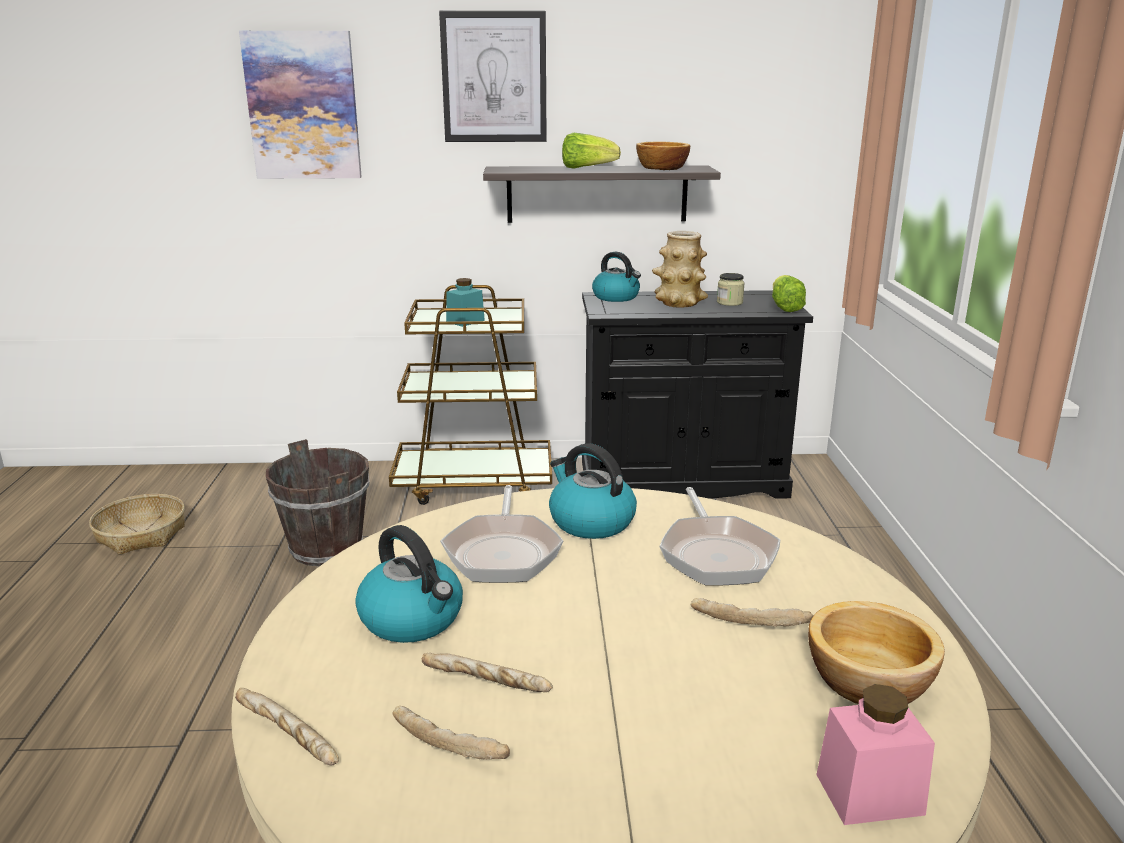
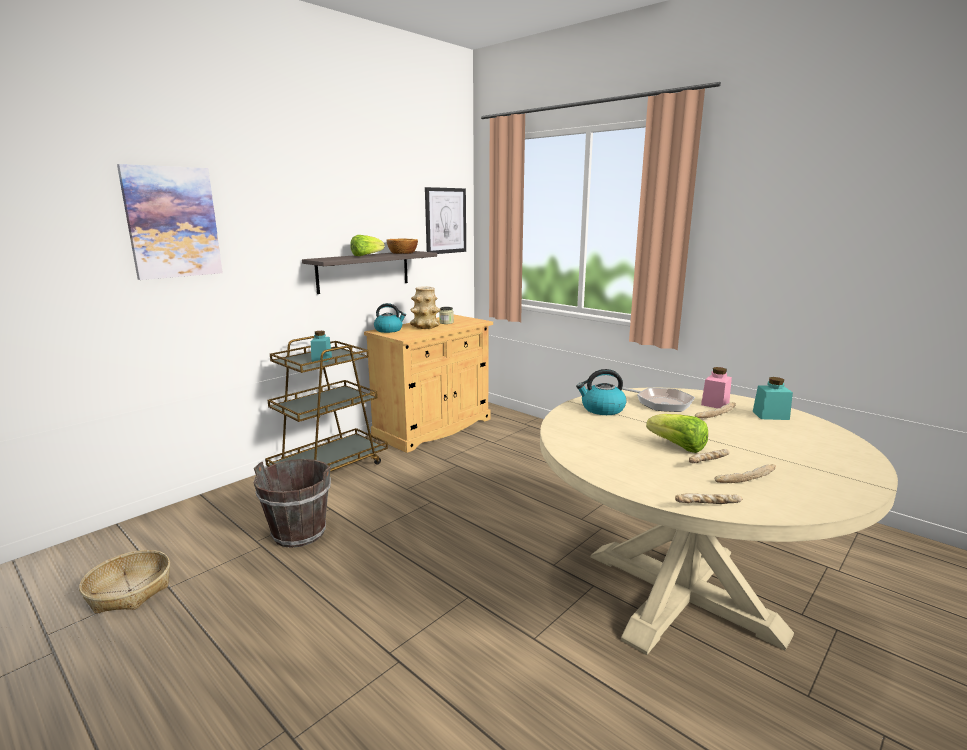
camera: 45 degrees left, 5 degrees down
kettle [355,525,463,643] -> none
picture [439,11,547,142] -> picture moved to [425,187,466,254]
frying pan [440,485,564,583] -> none
black cabinet [582,290,813,499] -> beige cabinet [364,315,493,453]
lettuce [772,275,806,312] -> lettuce moved to [646,414,708,453]
bowl [808,601,945,704] -> turquoise jar [753,377,793,420]
pink jar [816,684,935,825] -> pink jar moved to [701,367,732,408]

